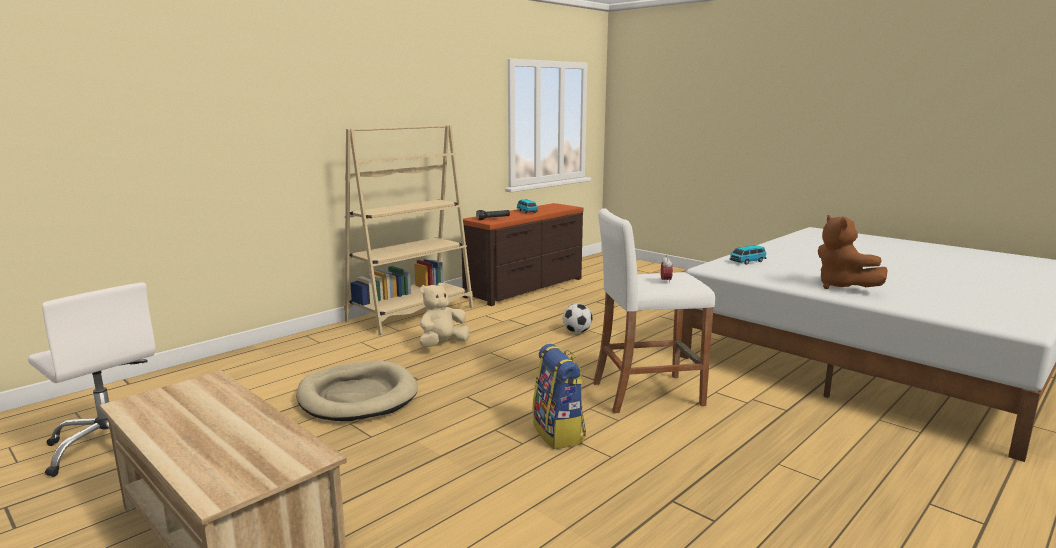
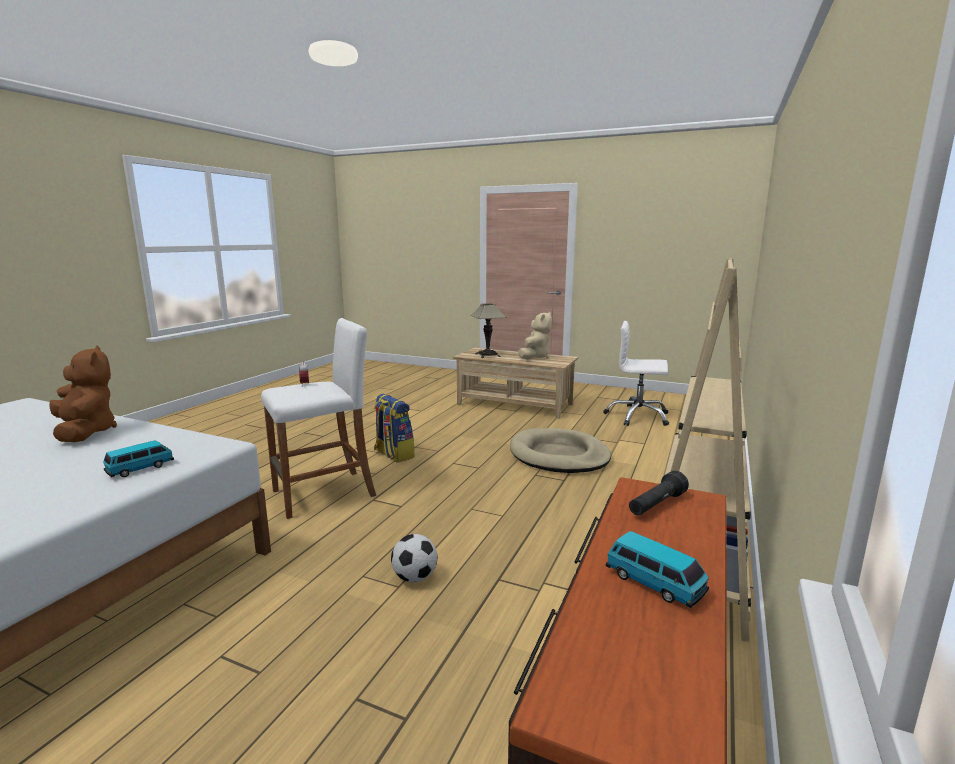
camera: 160 degrees right, 0 degrees up
beige plush toy [419,283,469,347] -> beige plush toy moved to [518,312,552,360]
none -> table lamp [471,303,507,358]

